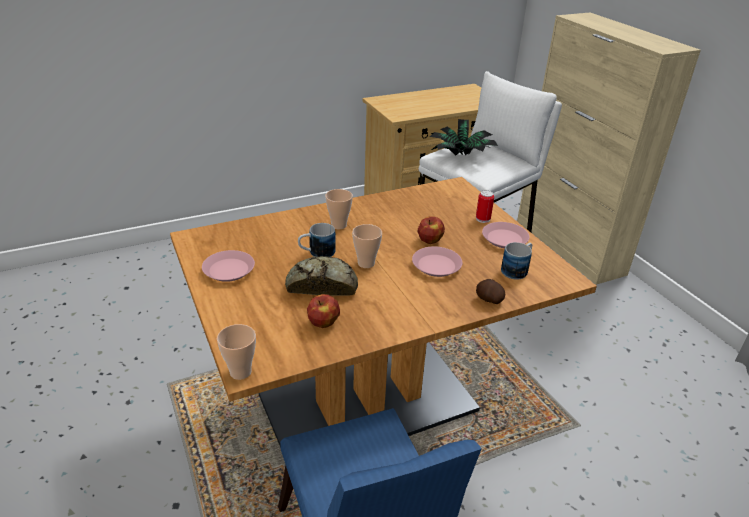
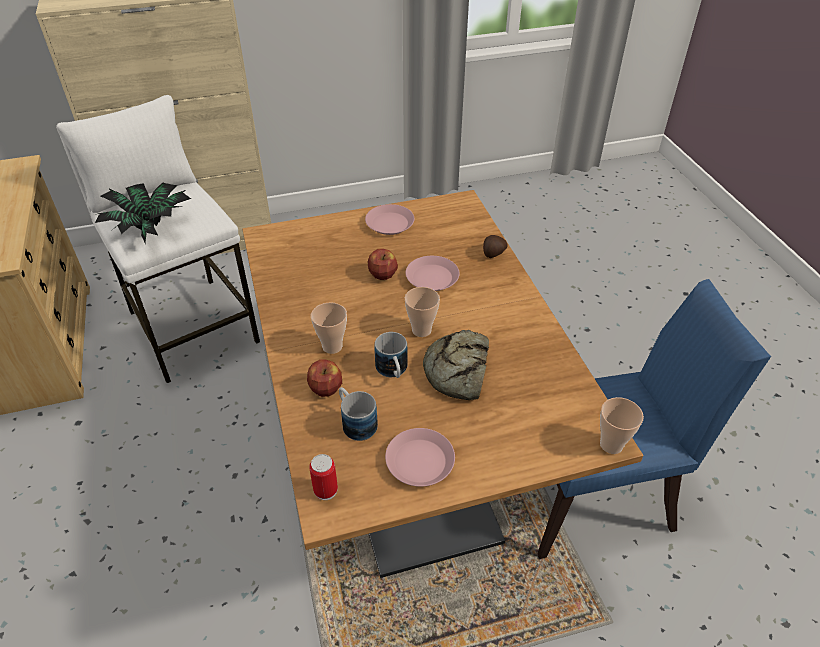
camera: 80 degrees left, 10 degrees up
apple [307,294,340,328] -> apple moved to [307,359,342,397]
can [476,190,494,223] -> can moved to [309,454,338,500]
mug [501,242,532,280] -> mug moved to [339,387,378,441]

